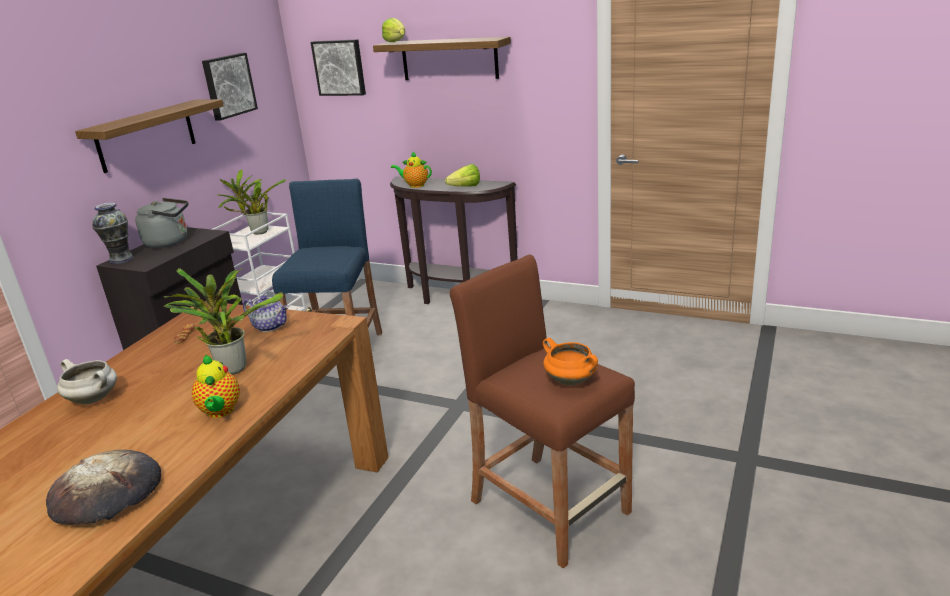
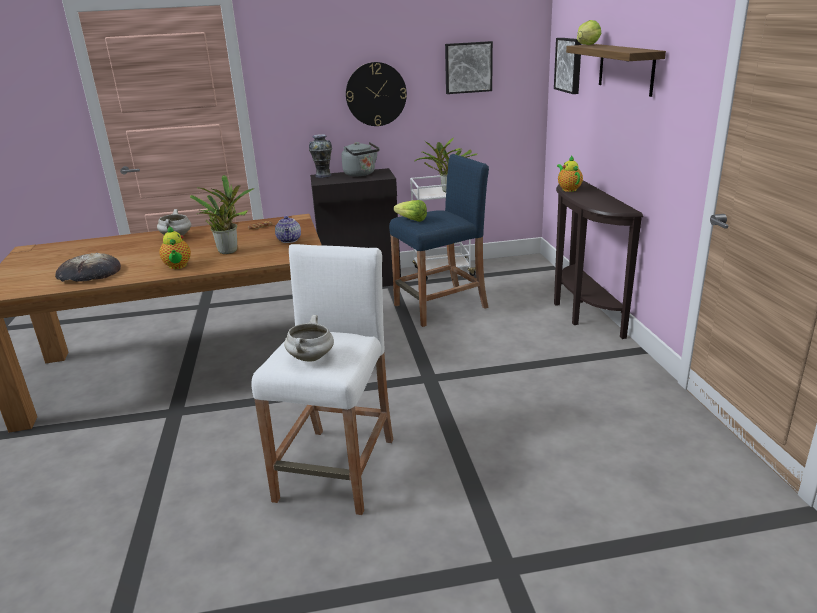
camera: 55 degrees right, 0 degrees up
shelf [75,99,224,173] -> wall clock [346,62,407,126]
teapot [192,355,240,418] -> teapot turned 60 degrees counterclockwise [159,226,191,269]
lettuce [445,164,480,187] -> lettuce moved to [394,200,427,222]
brown stool [450,254,635,569] -> white stool [251,244,393,515]
orange cooking pot [543,338,598,386] -> white cooking pot [284,315,334,362]

